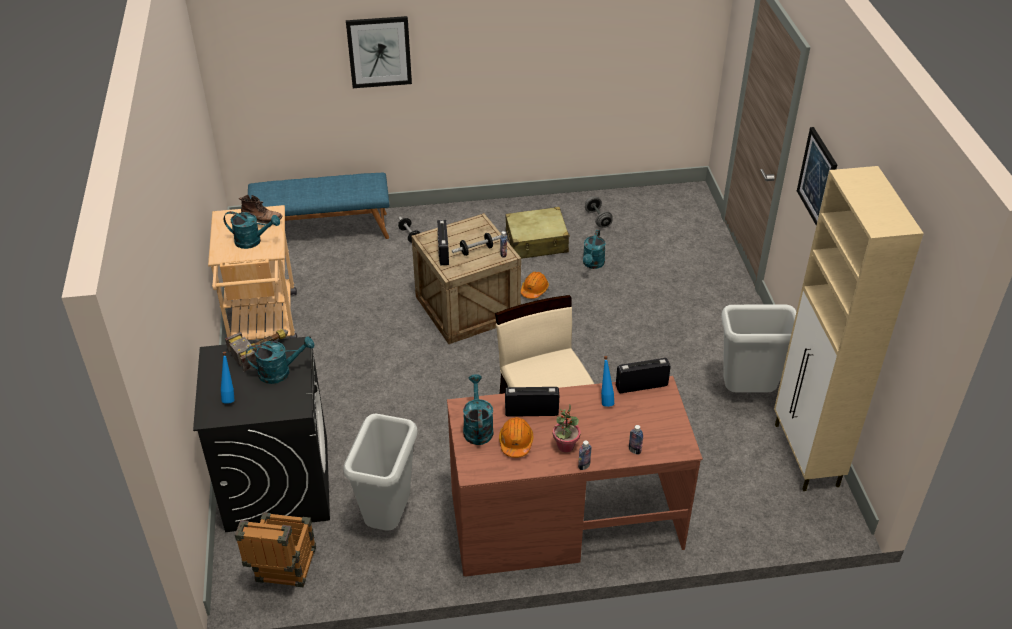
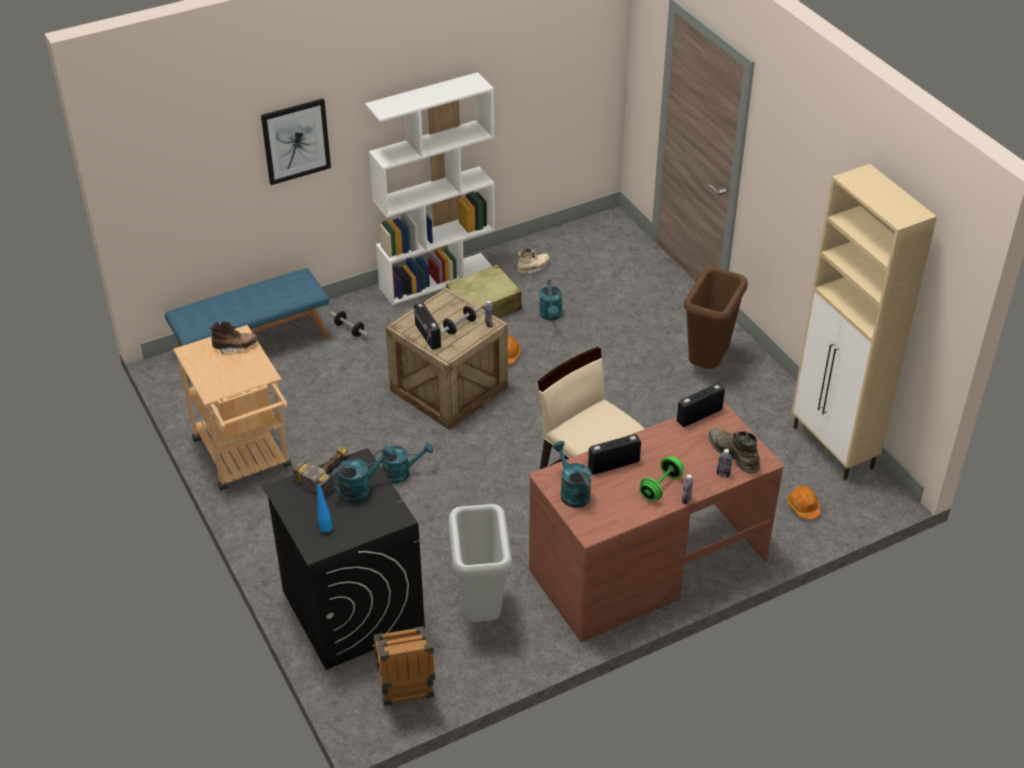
camera: 20 degrees left, 0 degrees up
turquoise watering can [224,211,280,249] -> turquoise watering can moved to [374,442,433,484]
orange hard hat [499,417,533,458] -> orange hard hat moved to [788,486,821,520]
potted plant [553,404,581,453] -> green dumbbell [639,456,684,501]
grey dumbbell [585,196,613,228] -> beige boot [517,248,550,277]
blue bottle [601,356,614,407] -> none
grey trash can [721,305,797,393] -> none
picture [797,127,837,226] -> none
none -> white bookcase [365,72,495,305]
none -> brown trash can [684,267,748,369]
none -> green boot [708,428,760,473]

